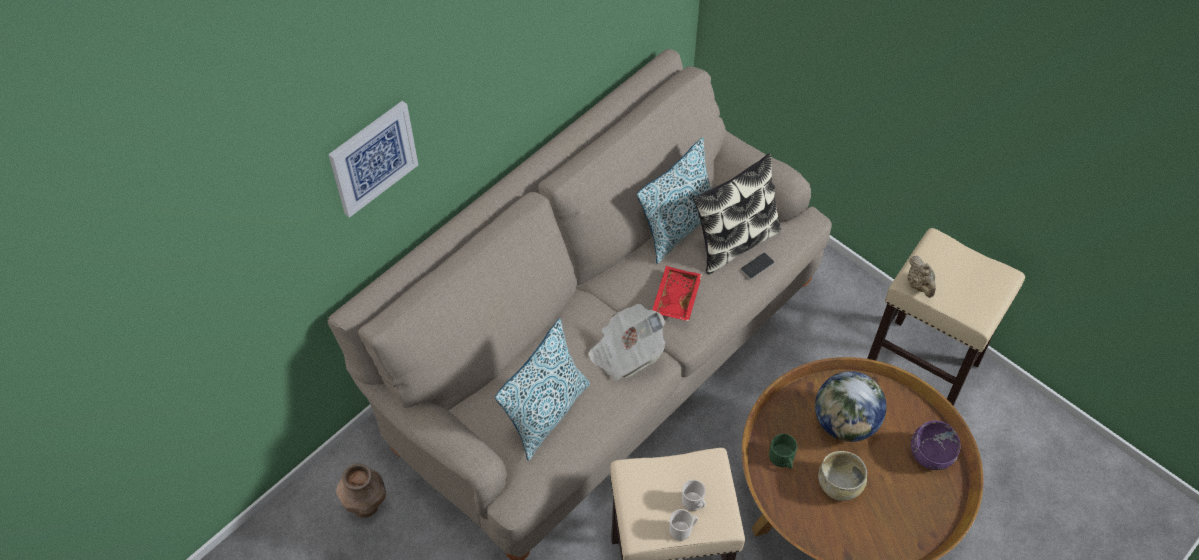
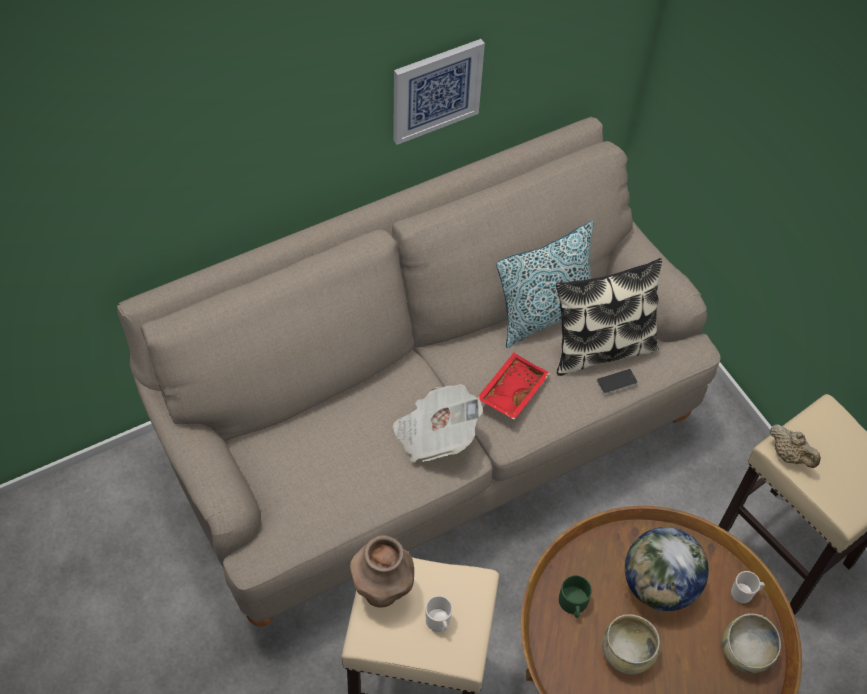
camera: 15 degrees right, 0 degrees up
picture [328,101,418,218] -> picture moved to [393,39,485,145]
brown vase [336,463,386,518] -> brown vase moved to [350,535,414,608]
pillow [495,318,590,461] -> none
mug [670,509,698,541] -> mug moved to [731,571,765,604]
beige teapot [908,256,936,298] -> beige teapot turned 45 degrees counterclockwise [769,424,821,468]
purple bowl [911,420,961,470] -> beige bowl [722,613,781,673]

